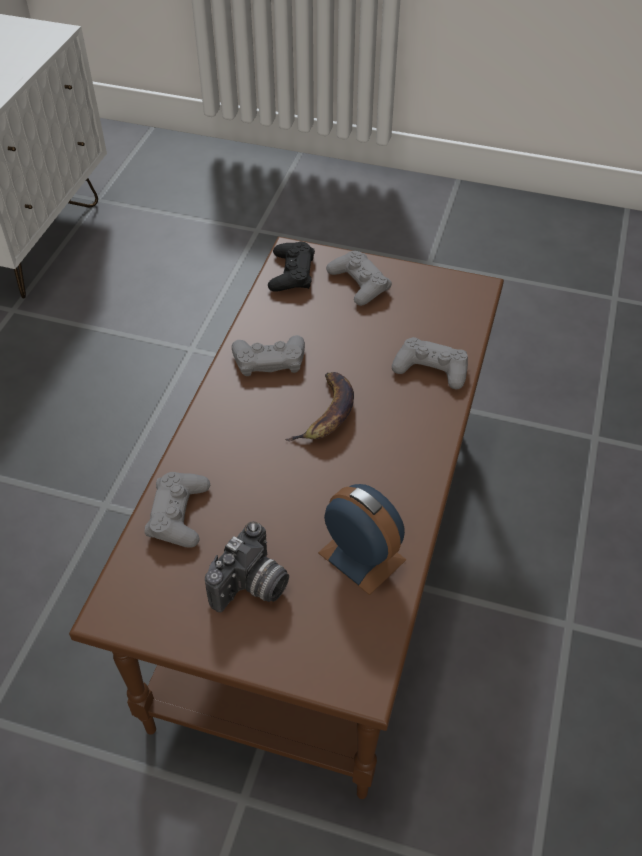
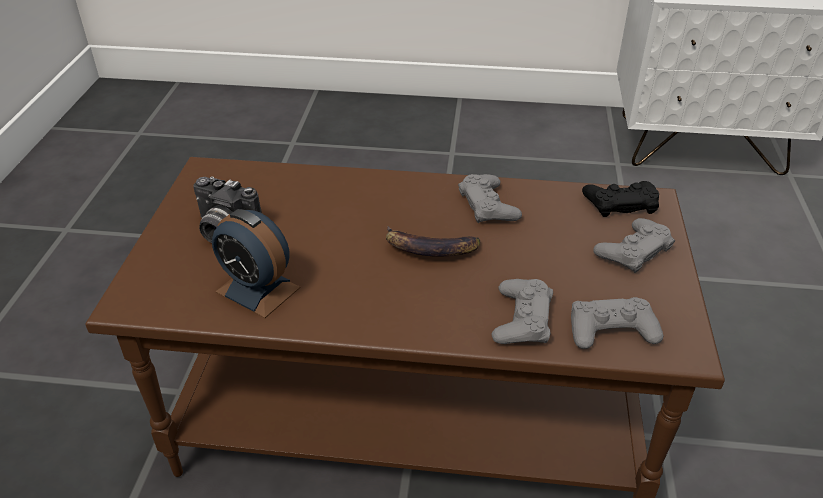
camera: 80 degrees right, 10 degrees down
grey game controller [145,472,210,548] -> grey game controller moved to [571,297,663,349]
alarm clock [318,484,406,595] -> alarm clock turned 90 degrees clockwise [212,209,301,318]

